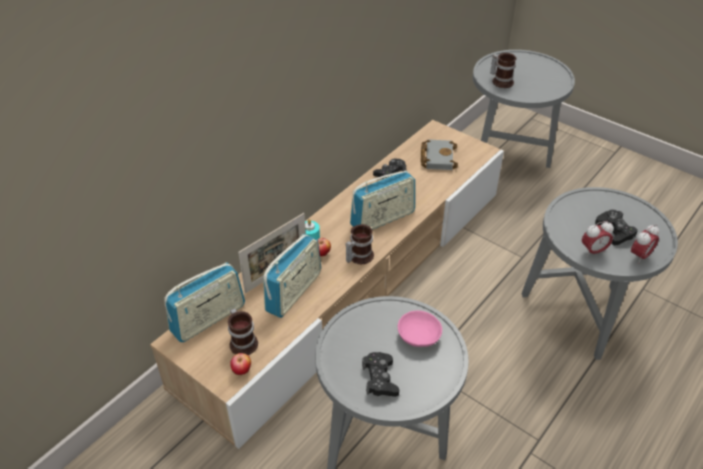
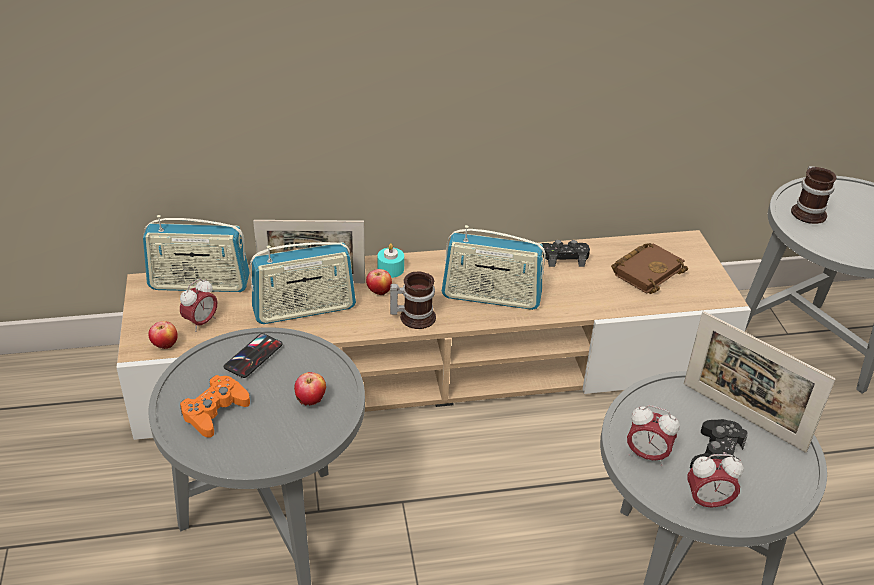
camera: 40 degrees right, 5 degrees down
mug [228,308,258,355] -> alarm clock [180,279,217,332]
black game controller [362,352,399,397] -> orange game controller [180,375,250,438]
pink bowl [398,310,442,347] -> apple [294,372,326,406]
grey book [421,139,458,170] -> brown book [611,243,688,294]
none -> phone [224,333,283,378]
none -> picture frame [684,311,836,453]

